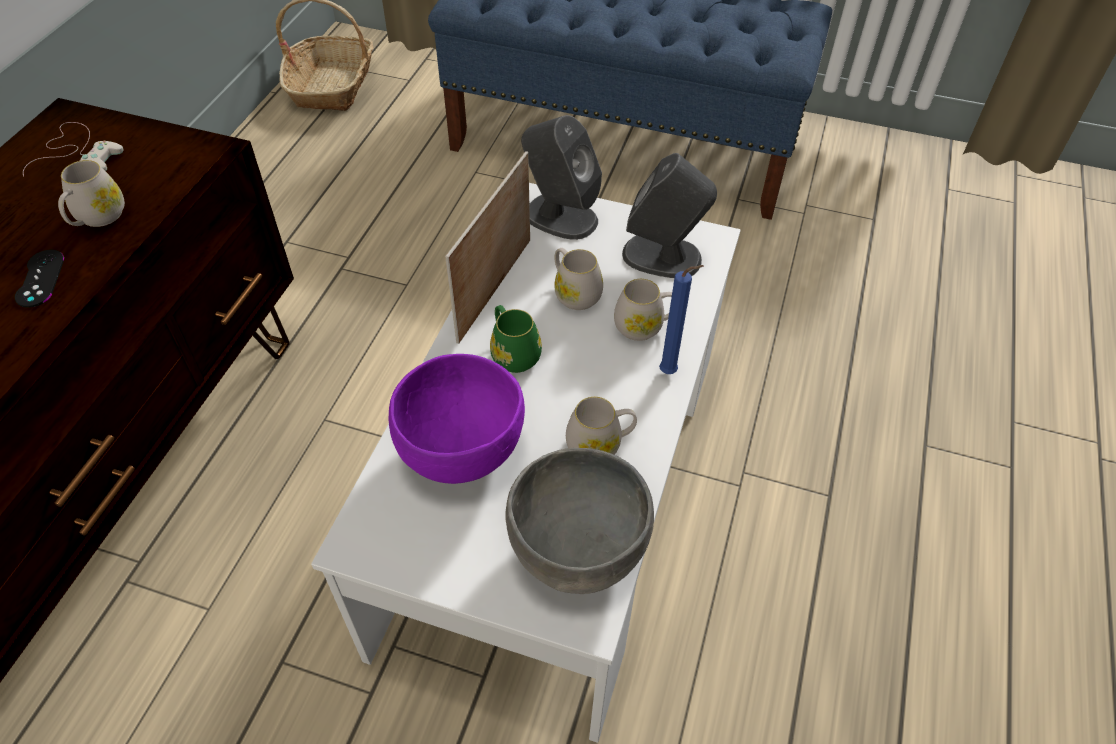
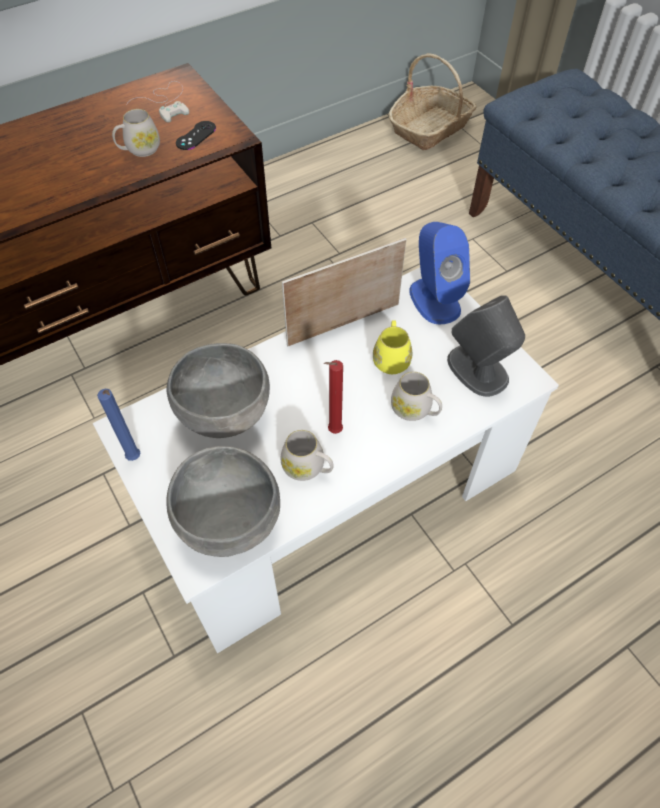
camera: 40 degrees right, 5 degrees up
black game controller [15,250,64,308] -> black game controller moved to [176,121,216,150]
purple bowl [388,354,525,484] -> grey bowl [166,343,270,438]
green mug [490,305,542,373] -> none
grey speaker [521,115,602,240] -> blue speaker [409,222,470,325]
white mug [554,248,603,310] -> yellow mug [373,320,412,374]
blue candle [659,265,703,374] -> blue candle moved to [97,389,140,461]
none -> red candle [324,360,343,434]

